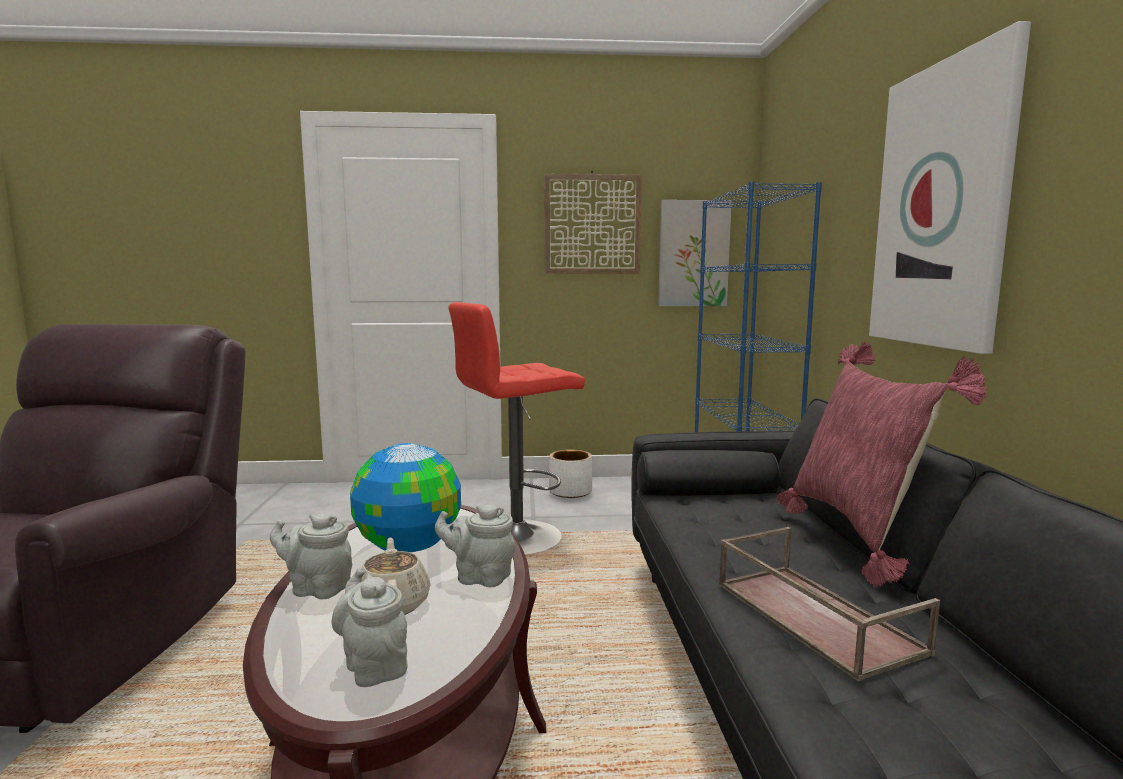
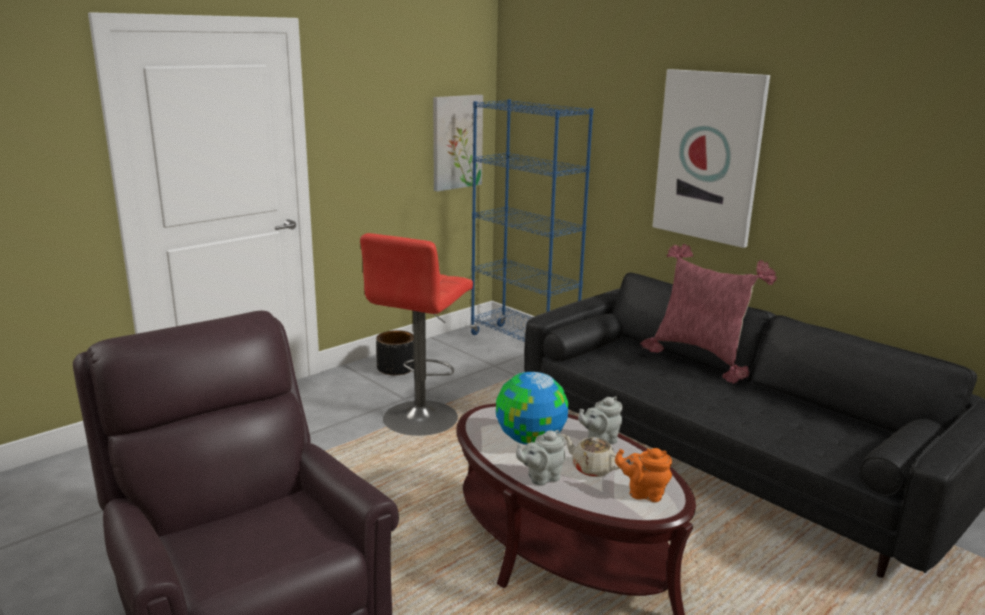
camera: 40 degrees left, 10 degrees up
grey teapot [331,567,408,687] -> orange teapot [615,448,672,502]
picture [544,171,642,274] -> none
white planter [549,450,592,498] -> black planter [376,330,414,375]
brown tray [719,527,940,682] -> none

